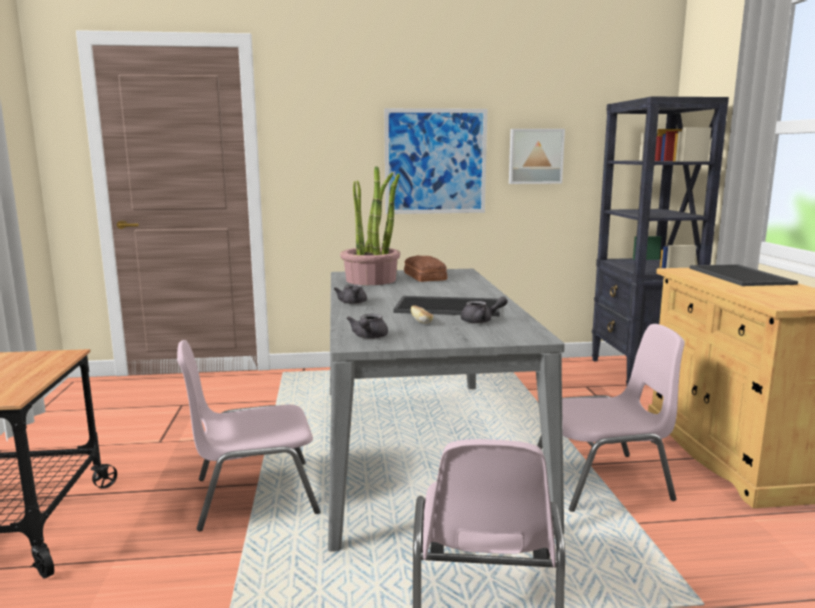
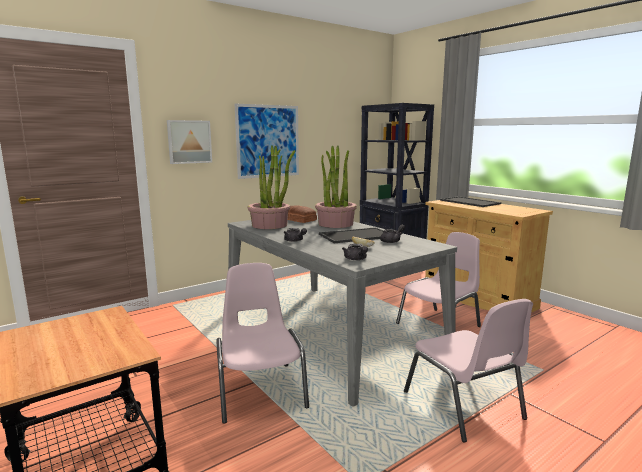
camera: 30 degrees left, 0 degrees up
pink chair [177,340,320,531] -> pink chair turned 120 degrees clockwise [217,263,309,424]
picture [509,129,565,184] -> picture moved to [167,120,212,164]
none -> potted plant [315,145,357,228]

